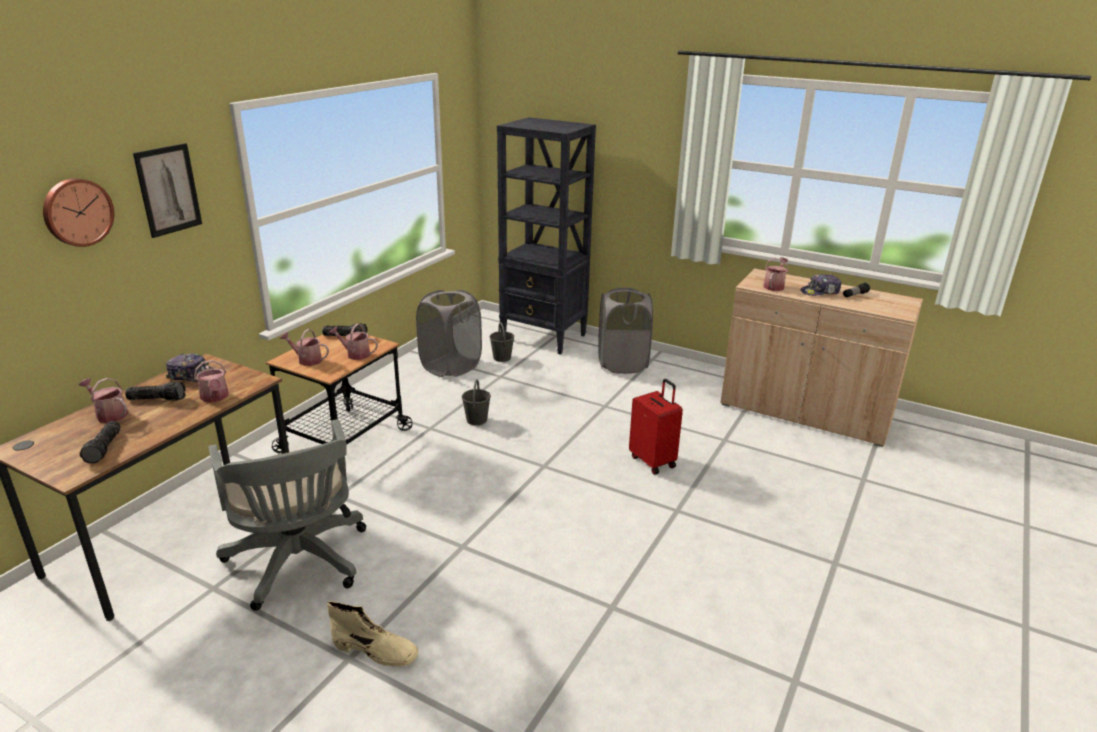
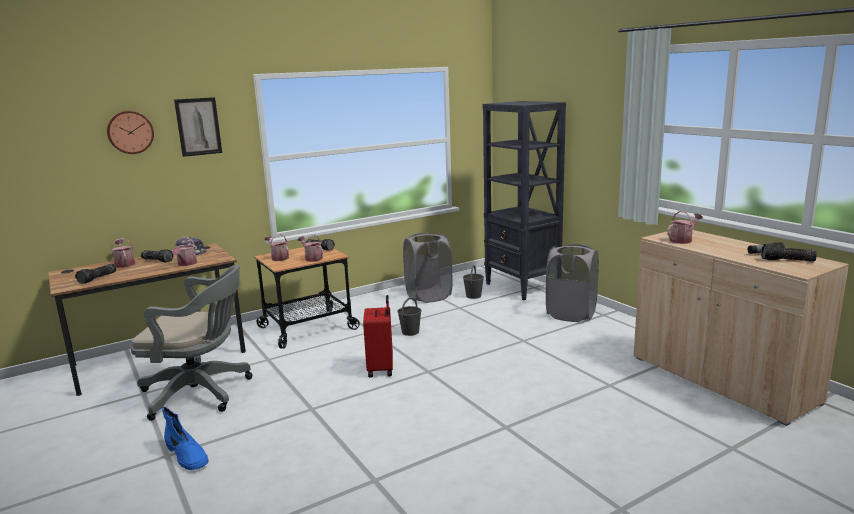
camera: 30 degrees right, 10 degrees down
grey office chair [209,419,366,611] -> grey office chair turned 90 degrees counterclockwise [131,265,253,421]
beige boot [327,601,418,667] -> blue boot [162,407,209,470]
red suitcase [629,379,683,475] -> red suitcase moved to [363,295,393,378]
cap [800,274,841,296] -> none
none -> flashlight [761,244,817,262]

